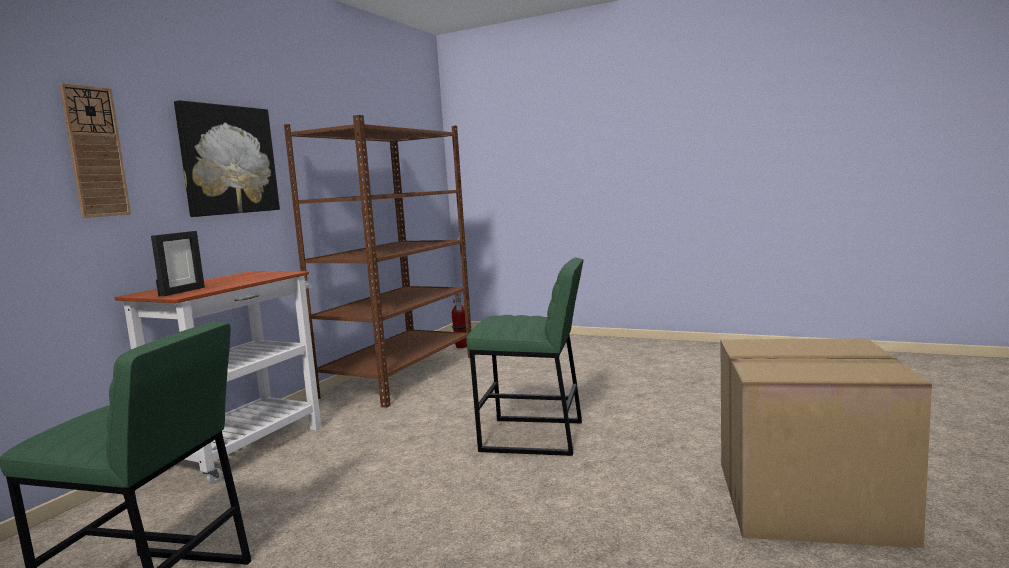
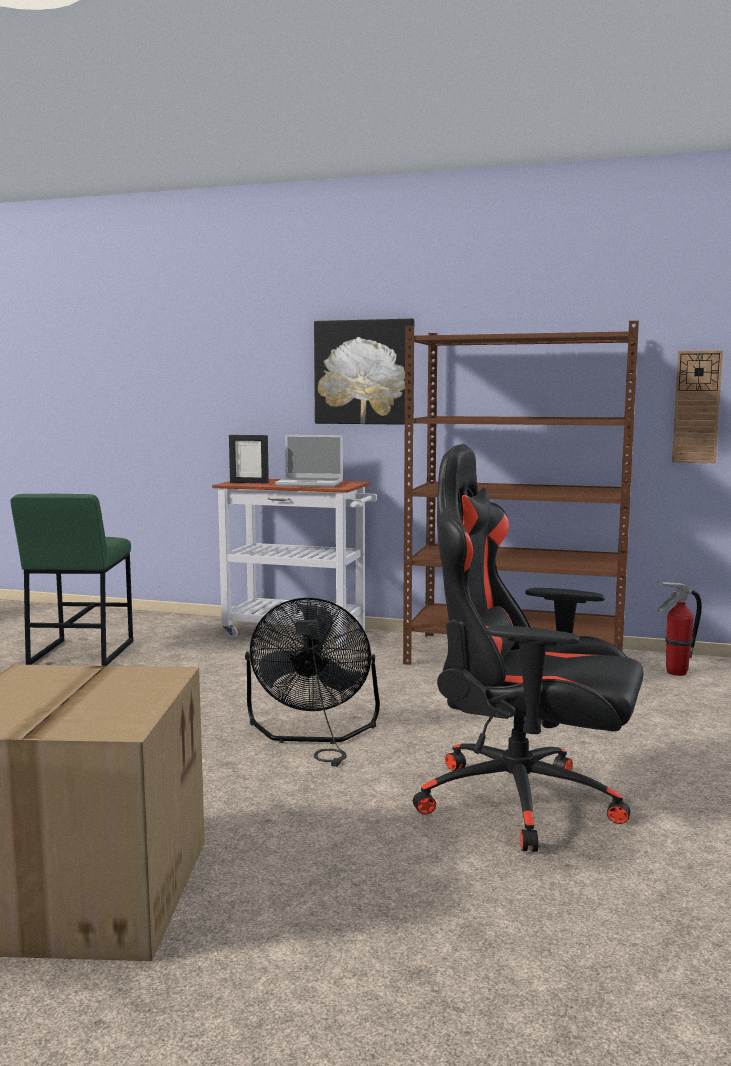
camera: 80 degrees right, 0 degrees up
wall clock [59,83,131,218] -> wall clock moved to [672,350,723,463]
green chair [466,257,584,456] -> black fan [245,598,380,767]
none -> laptop [275,435,343,487]
none -> black office chair [413,444,643,852]

